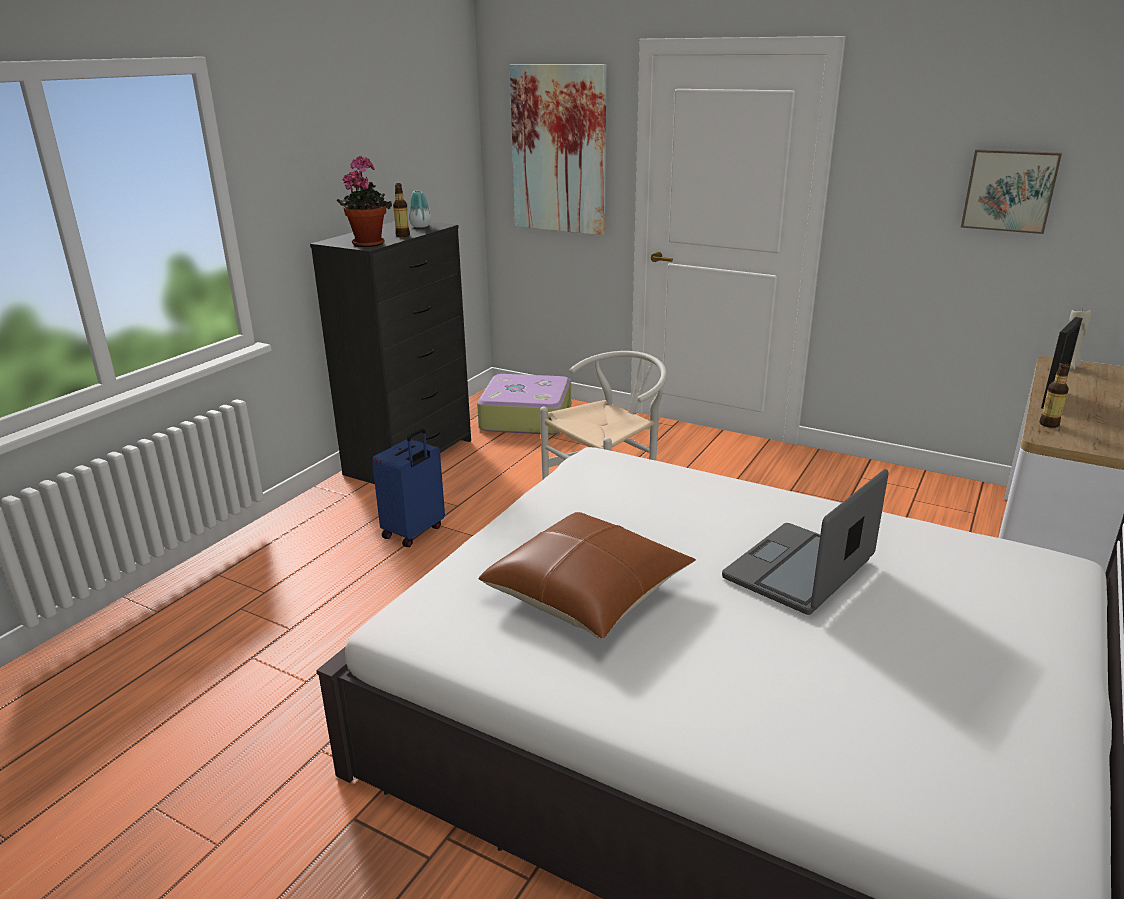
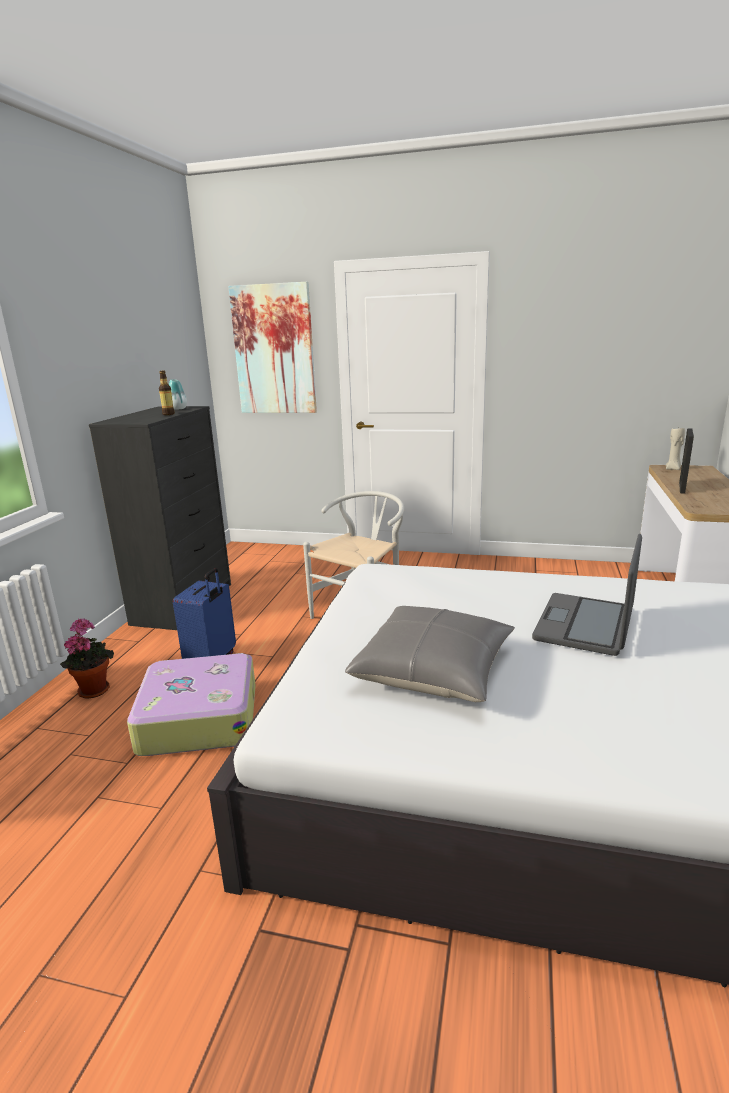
camera: 15 degrees left, 5 degrees down
potted plant [337,156,392,247] -> potted plant moved to [60,618,114,699]
suitcase [477,374,571,435] -> suitcase moved to [127,653,256,756]
brown pillow [479,512,696,639] -> grey pillow [345,606,515,702]
picture [961,149,1062,234] -> none
bottle [1039,362,1069,428] -> none

